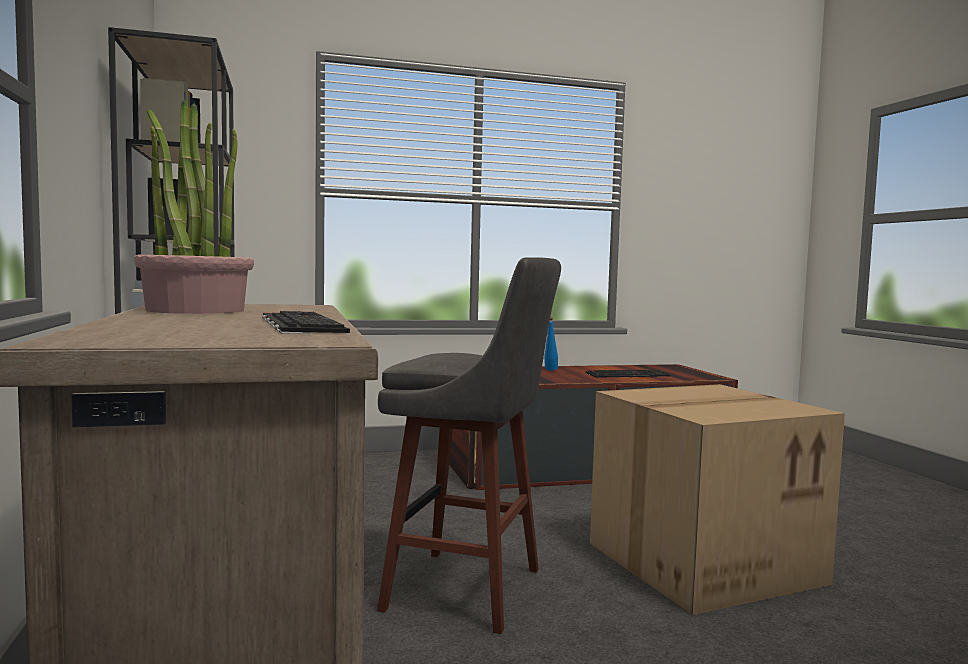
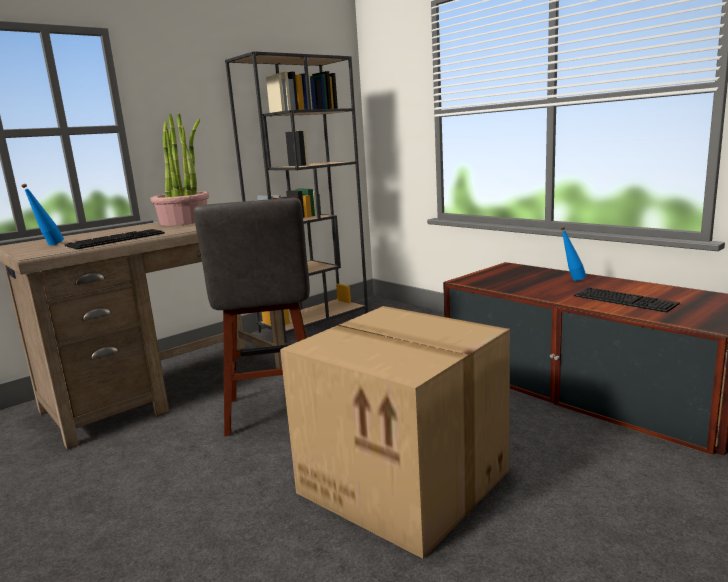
camera: 65 degrees right, 10 degrees up
none -> blue bottle [21,184,64,245]

